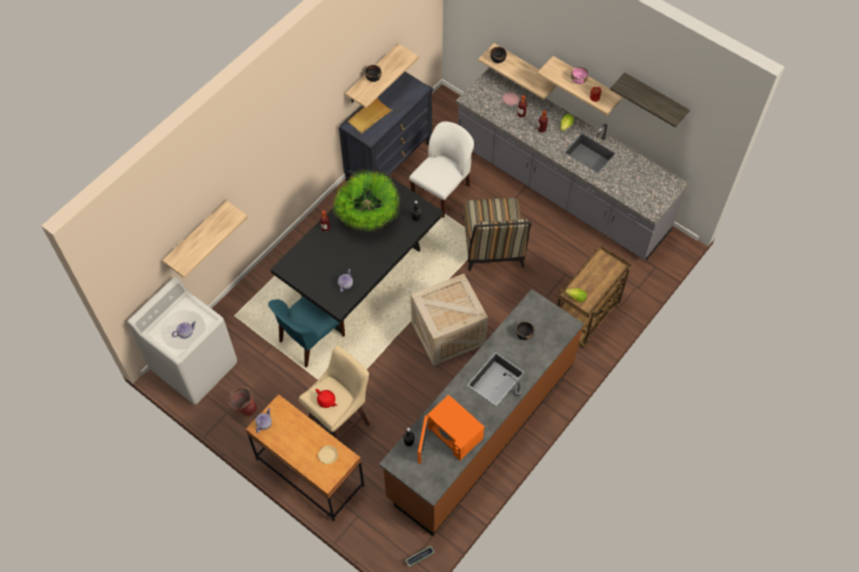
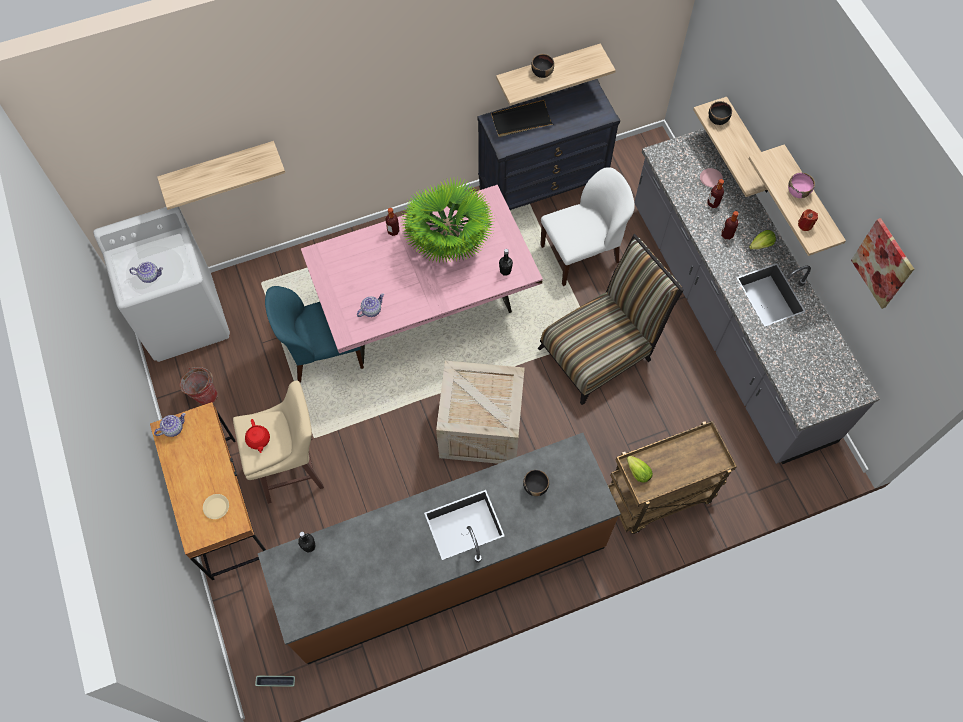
camera: 30 degrees right, 5 degrees up
black dining table [270,167,443,333] -> pink dining table [301,185,543,364]
beige tray [347,98,393,134] -> black tray [491,100,553,137]
orange microwave [418,395,484,464] -> none
chair [463,198,532,271] -> chair turned 150 degrees counterclockwise [538,234,684,405]
shelf [610,72,690,127] -> picture [851,218,914,309]

